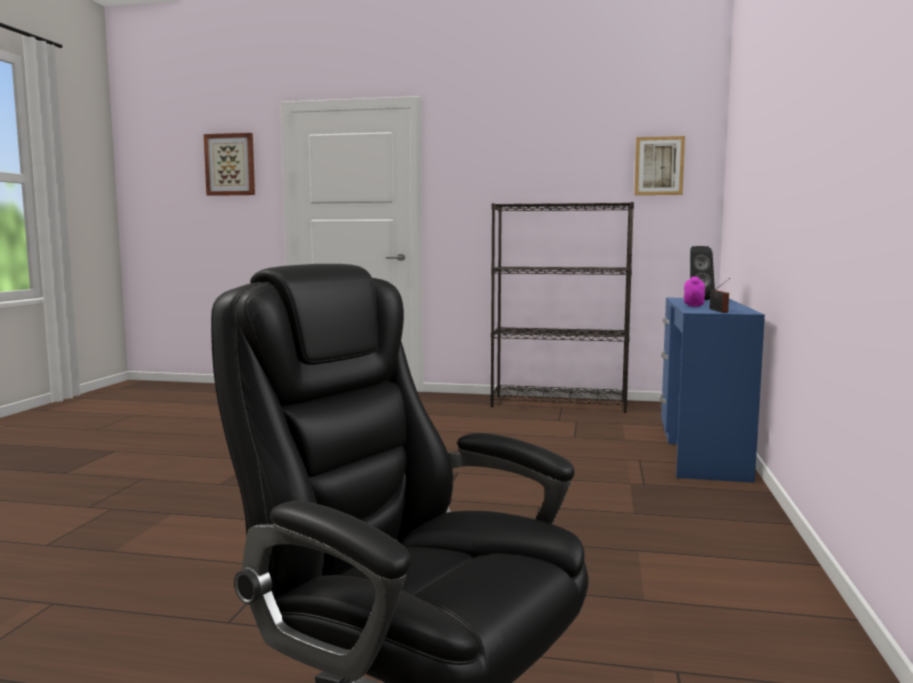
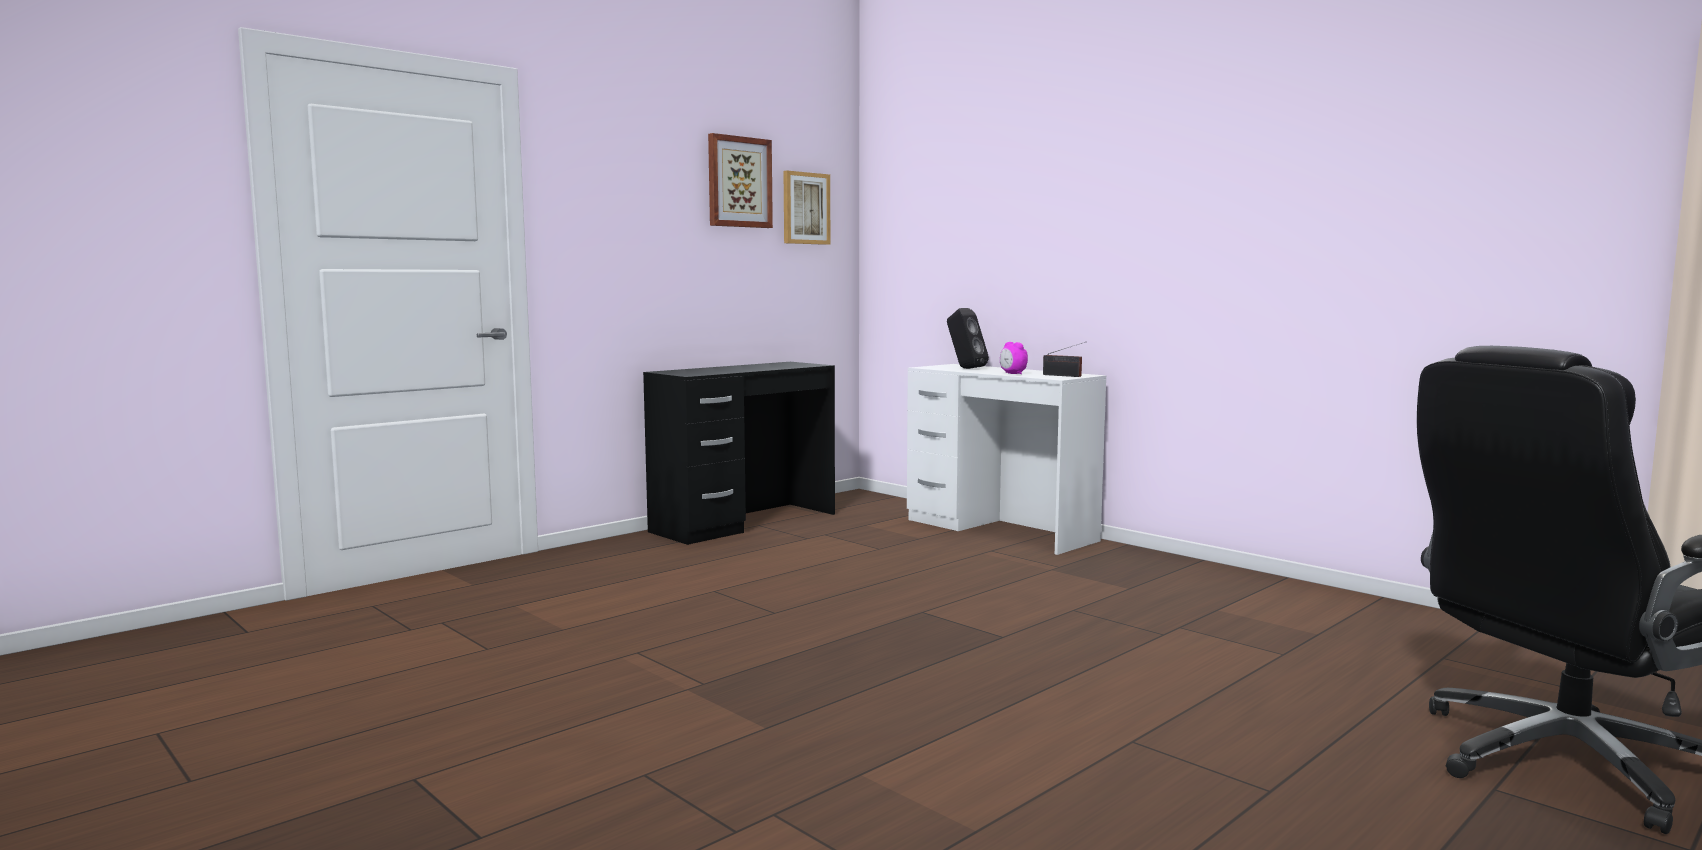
camera: 55 degrees left, 0 degrees up
picture [204,133,255,196] -> picture moved to [708,133,773,228]
black bookcase [490,202,634,413] -> black desk [643,362,835,545]
blue desk [660,298,765,483] -> white desk [907,364,1106,555]

